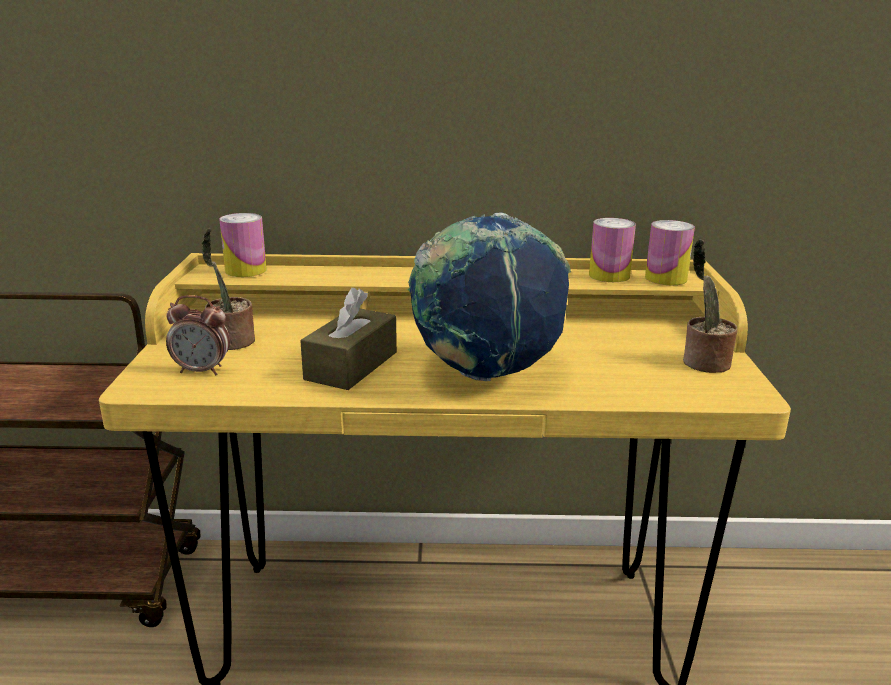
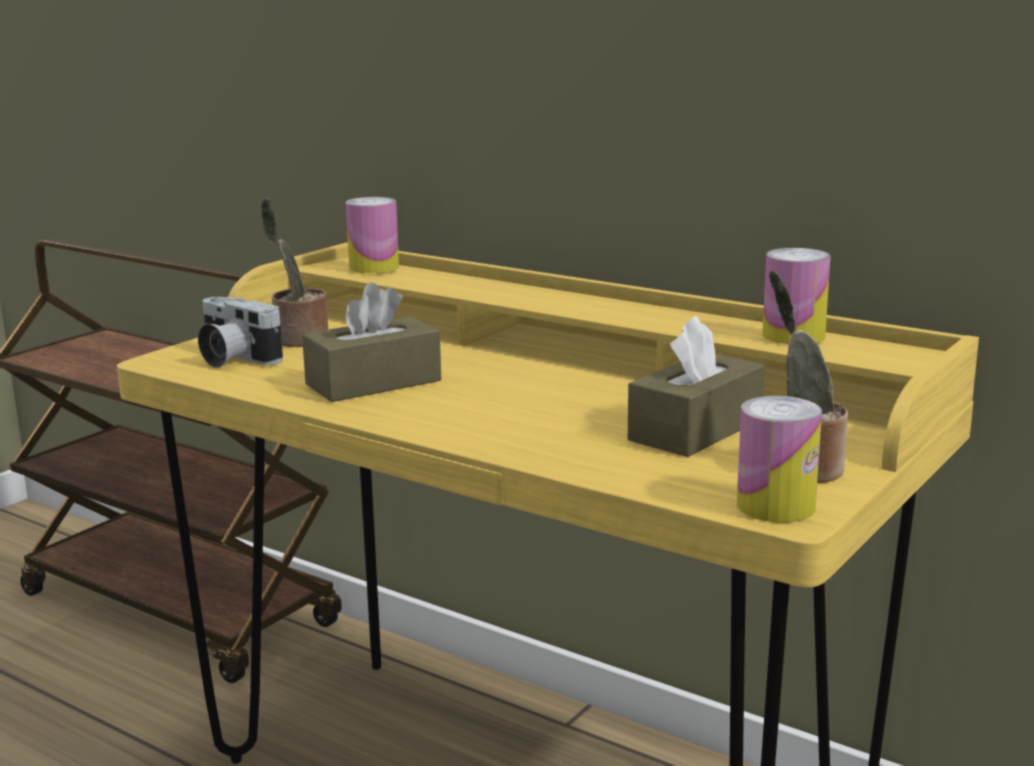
camera: 35 degrees right, 5 degrees down
alarm clock [166,295,230,375] -> camera [198,296,283,368]
globe [408,213,571,381] -> none
can [645,220,695,285] -> can moved to [737,396,822,522]
none -> brown tissue box [628,316,765,457]

